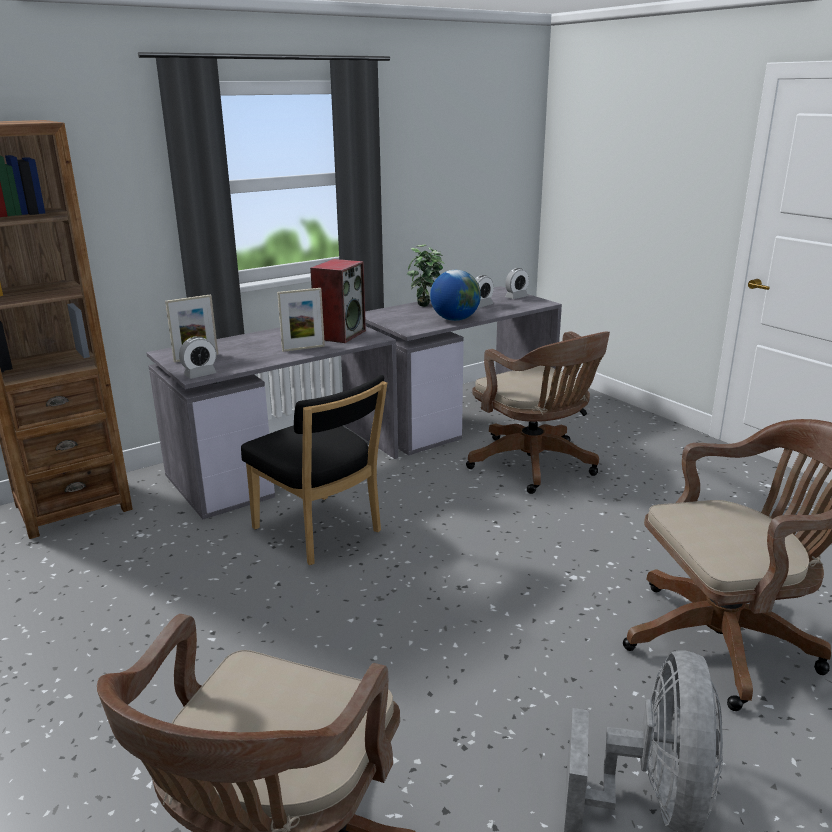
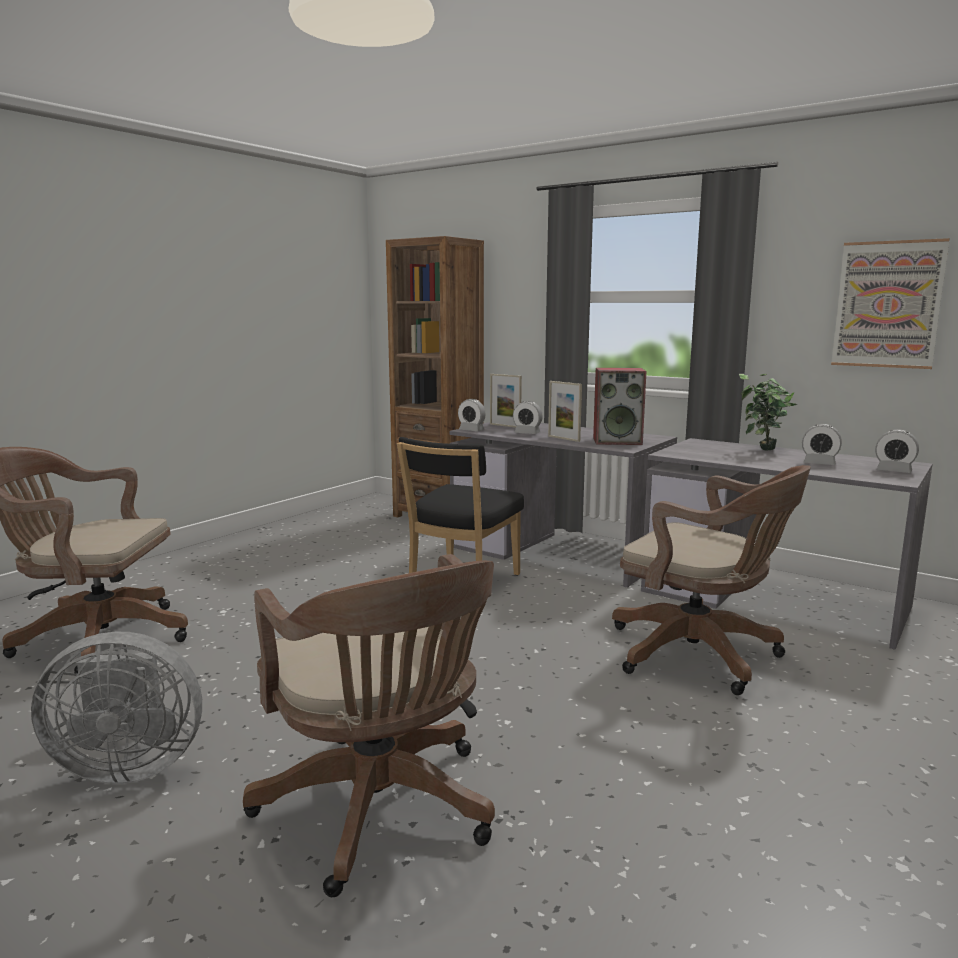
camera: 70 degrees right, 10 degrees down
globe [430,270,481,321] -> none
brown office chair [466,331,610,494] -> brown office chair turned 90 degrees counterclockwise [612,465,811,695]
none -> alarm clock [513,401,543,434]
none -> picture [831,238,950,369]

